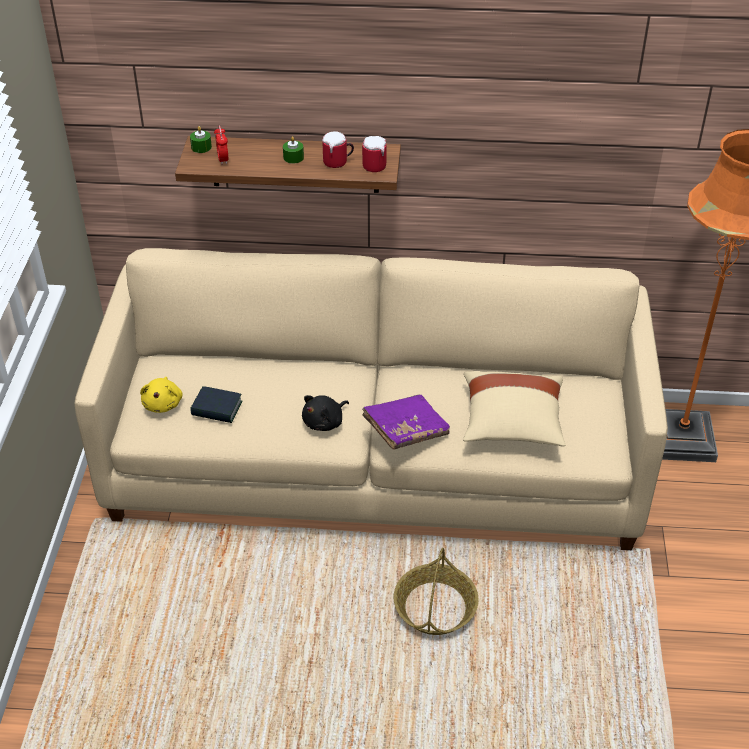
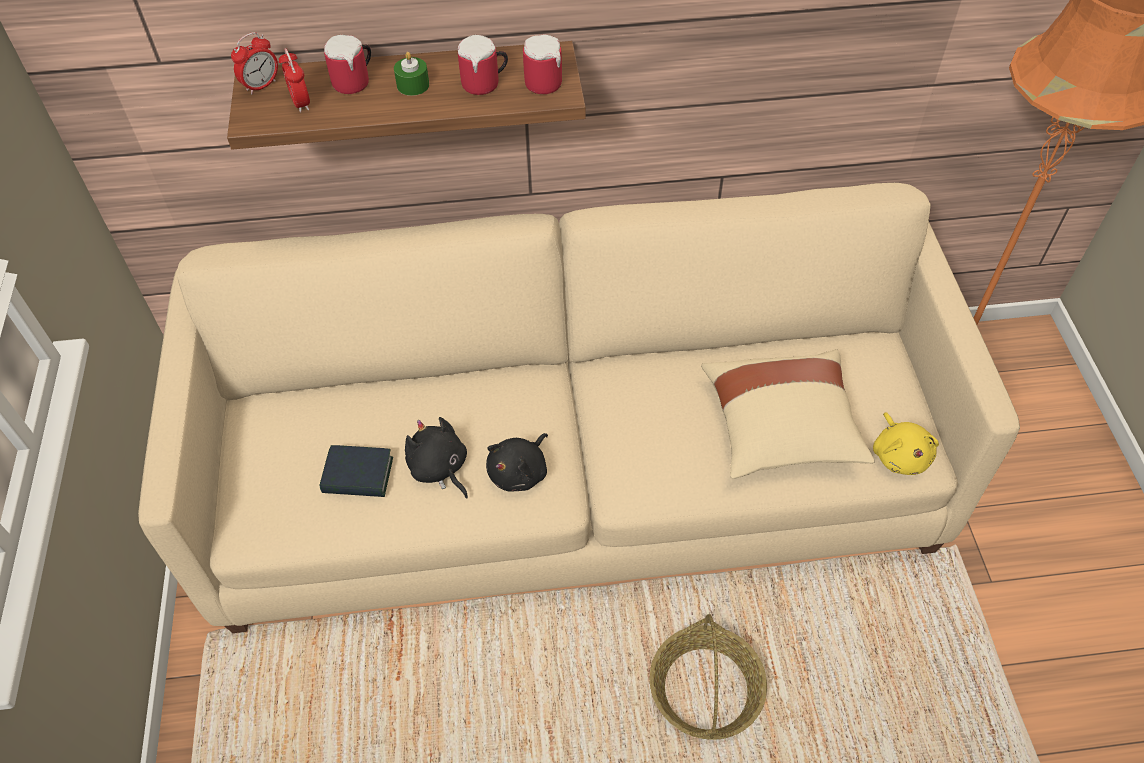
camera: 10 degrees left, 10 degrees up
yellow plush toy [140,377,183,413] -> yellow plush toy moved to [873,412,939,475]
green candle [190,126,212,153] -> alarm clock [231,32,278,94]
purple book [362,395,450,450] -> none
none -> mug [324,35,371,94]
none -> black plush toy [405,417,468,498]

